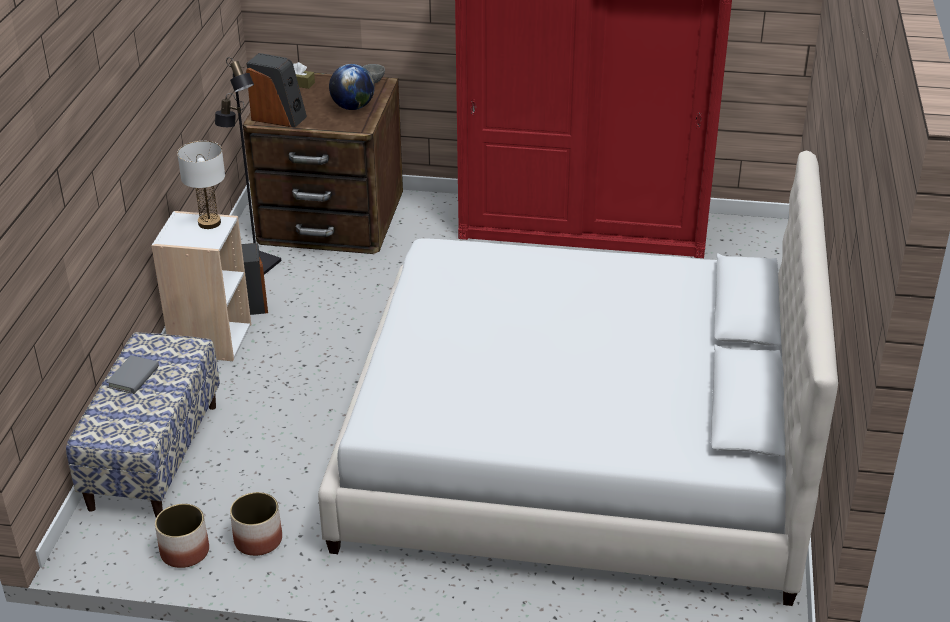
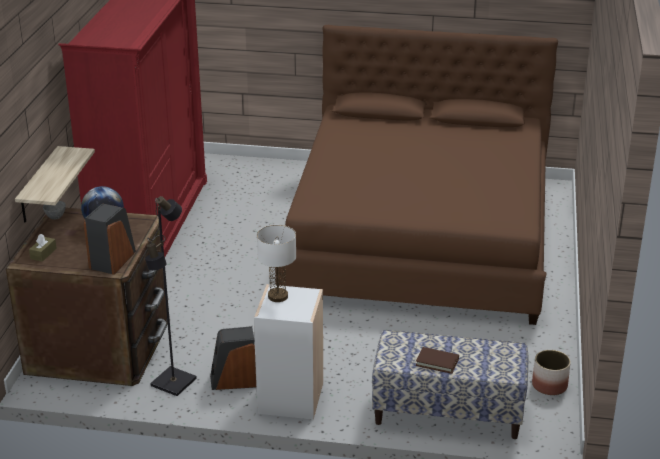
camera: 90 degrees left, 5 degrees down
grey book [106,355,159,394] -> brown book [415,347,459,374]
planter [230,492,282,556] -> none
white bed [318,150,838,606] -> brown bed [275,25,558,325]
none -> shelf [15,146,95,223]

